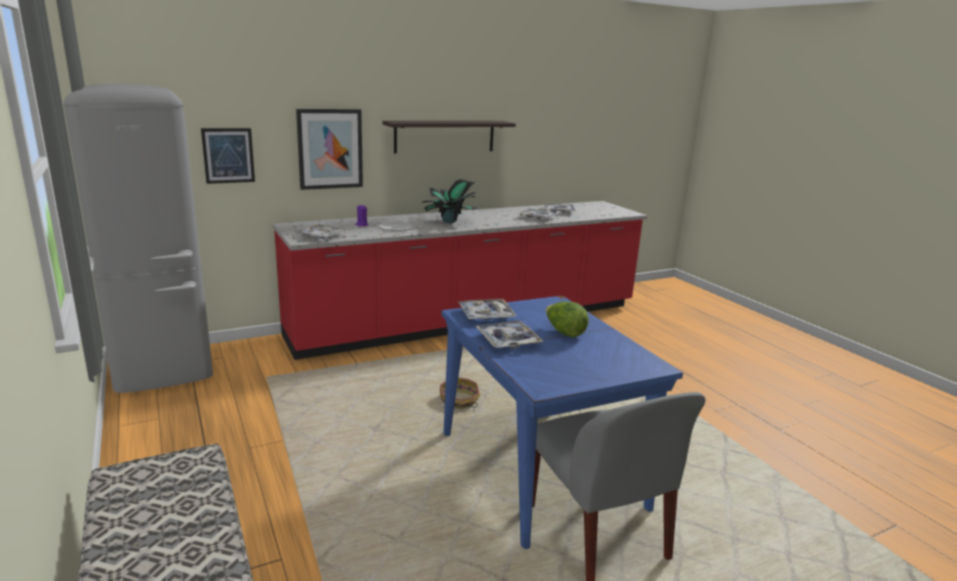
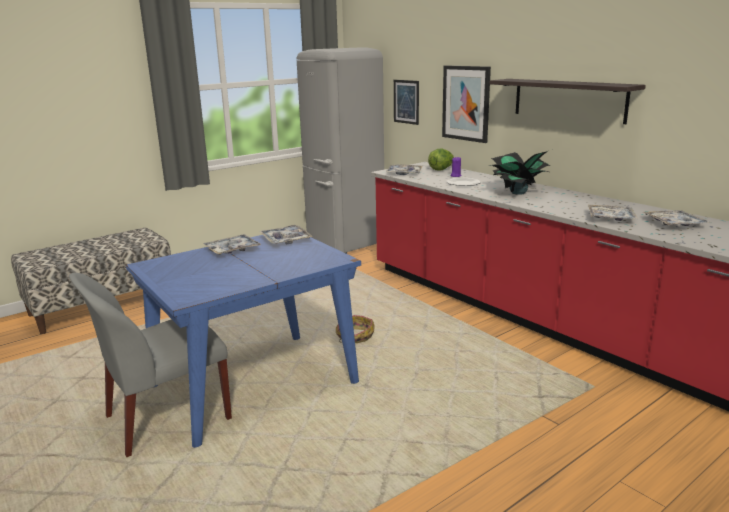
camera: 80 degrees right, 0 degrees up
lettuce [546,301,589,337] -> lettuce moved to [428,149,454,170]

